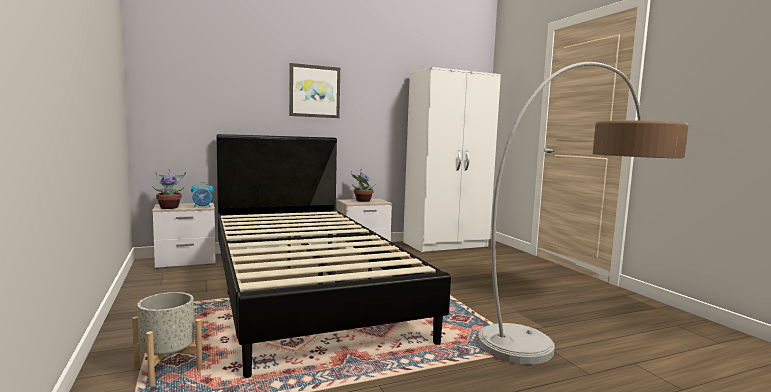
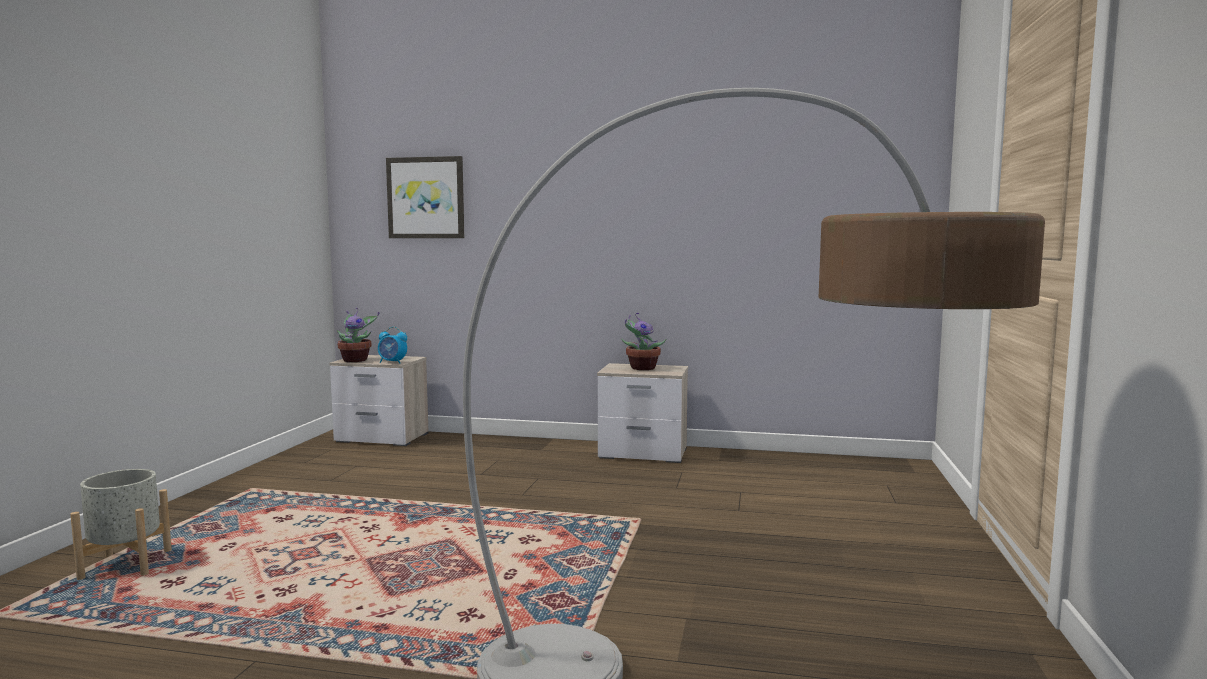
camera: 35 degrees right, 0 degrees up
black bed [216,134,451,378] -> none
picture [289,63,340,118] -> picture moved to [386,156,464,238]
white wardrobe [403,67,501,252] -> none

